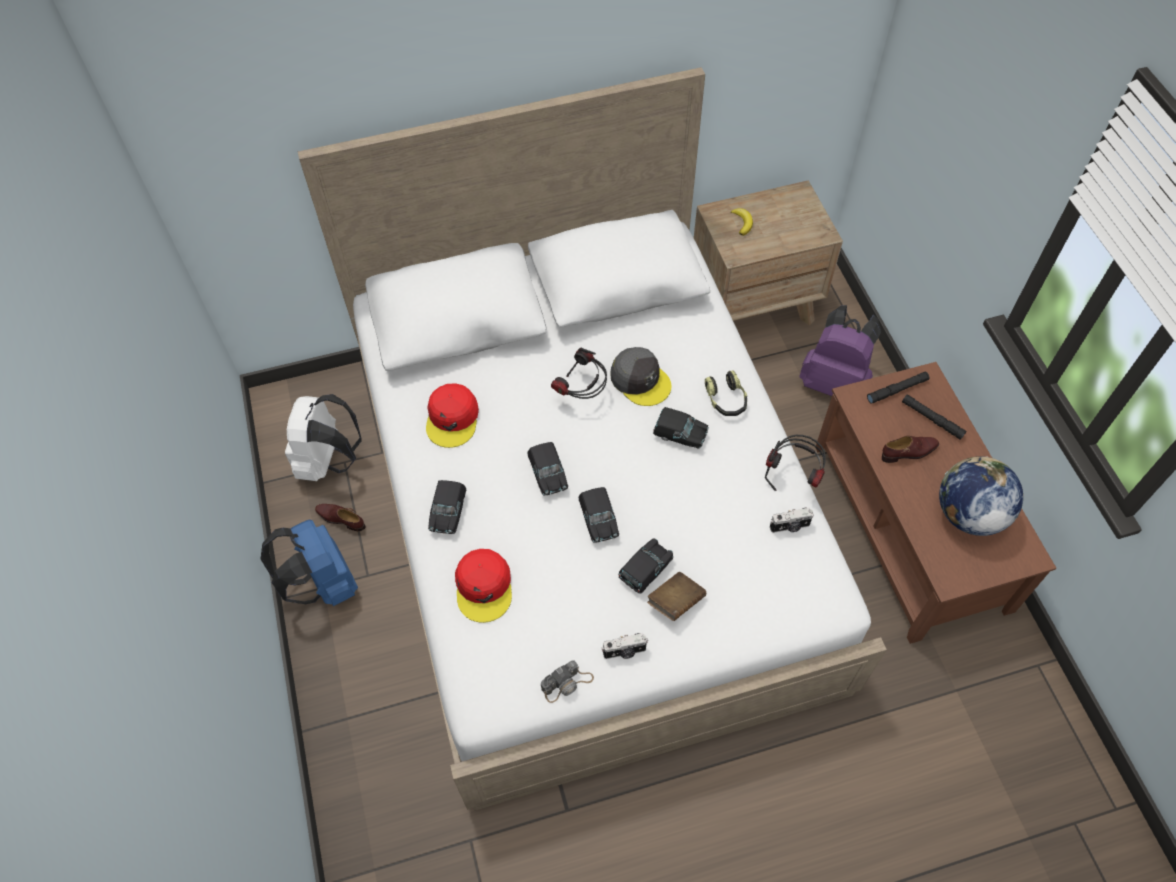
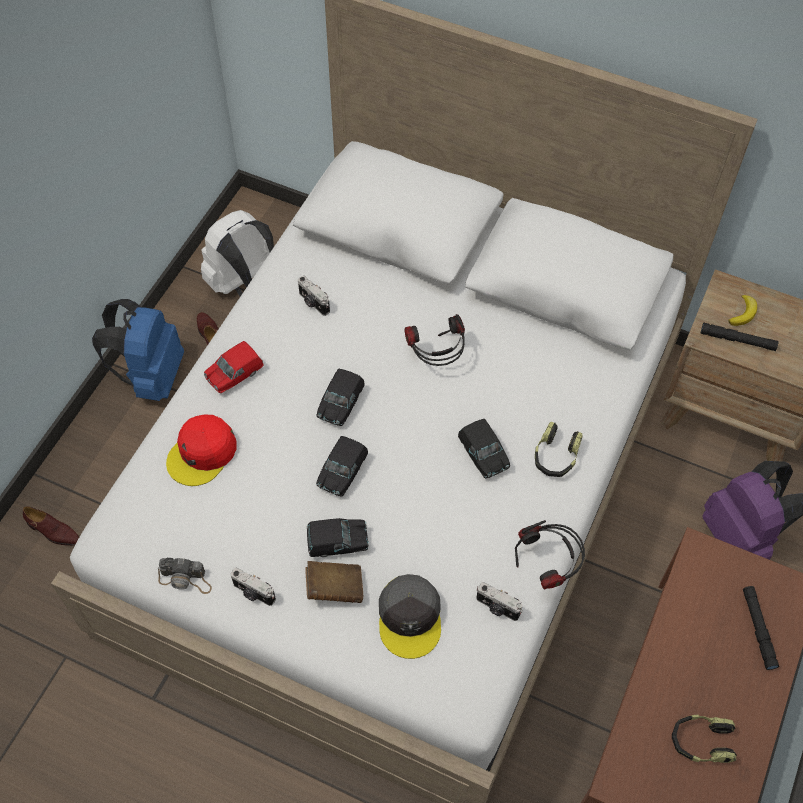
camera: 40 degrees right, 0 degrees up
red cap [426,383,479,448] -> camera [298,276,330,316]
black toy car [428,480,466,534] -> red toy car [204,341,263,393]
grey cap [610,347,671,406] -> grey cap moved to [379,574,441,659]
black flashlight [867,371,929,404] -> black flashlight moved to [701,323,779,351]
brown shoe [882,436,939,463] -> brown shoe moved to [23,506,79,546]
globe [939,456,1024,536] -> headphones [672,715,737,763]

